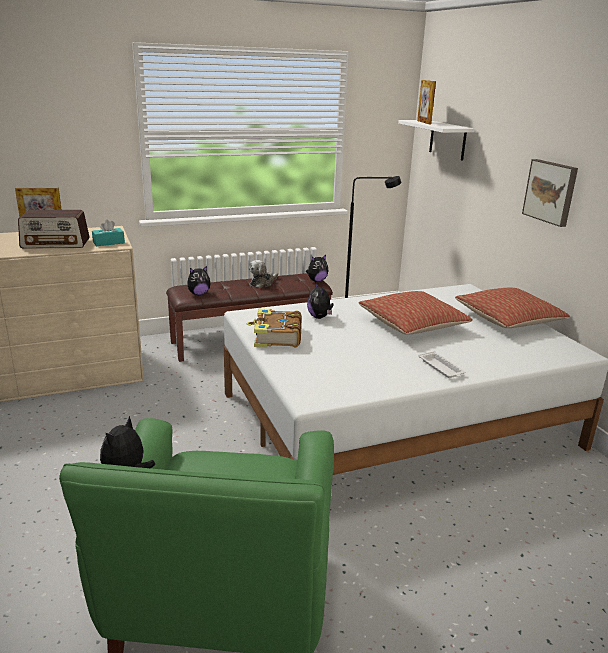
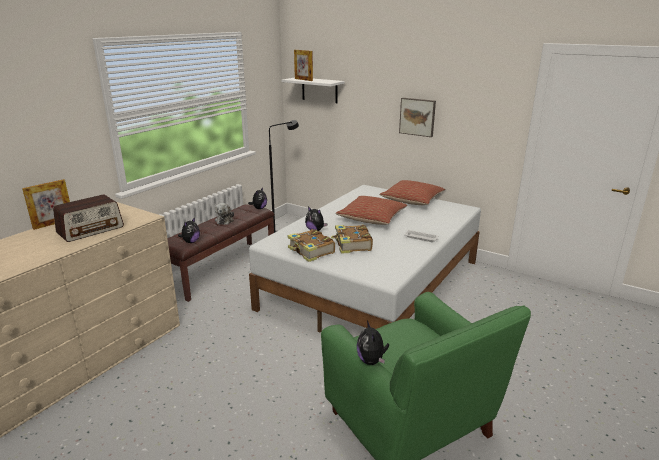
camera: 35 degrees left, 0 degrees up
turquoise tissue box [92,220,125,246] -> none
none -> book [331,225,373,254]

